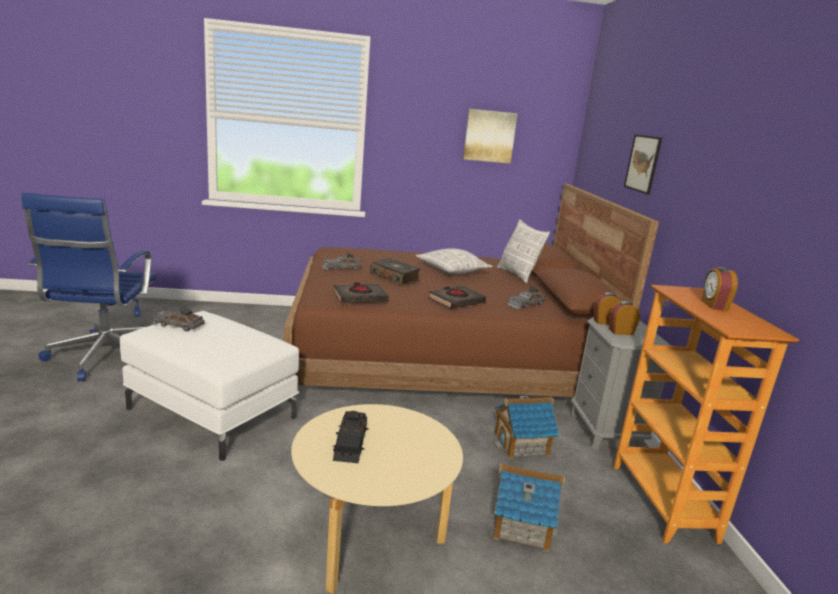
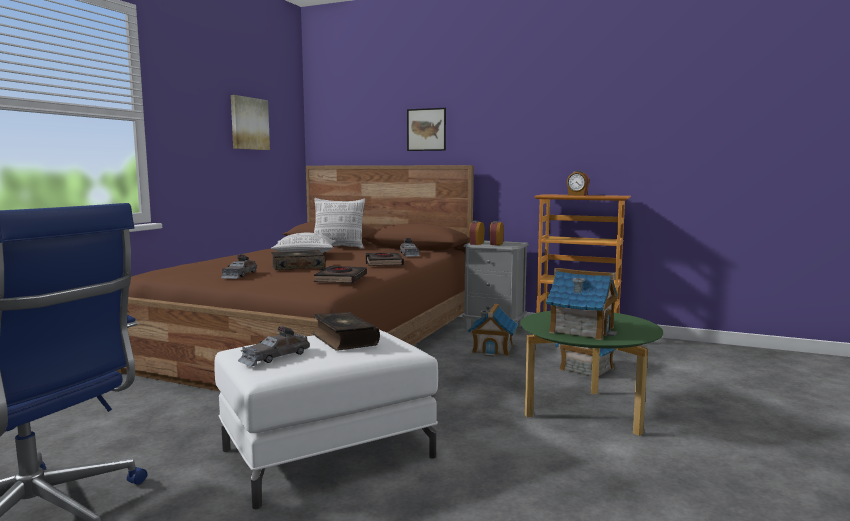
camera: 60 degrees left, 10 degrees down
beige coffee table [291,404,463,594] -> green coffee table [521,311,663,436]
black toy car [333,411,368,463] -> toy house [546,268,618,340]
none -> book [313,312,380,351]

